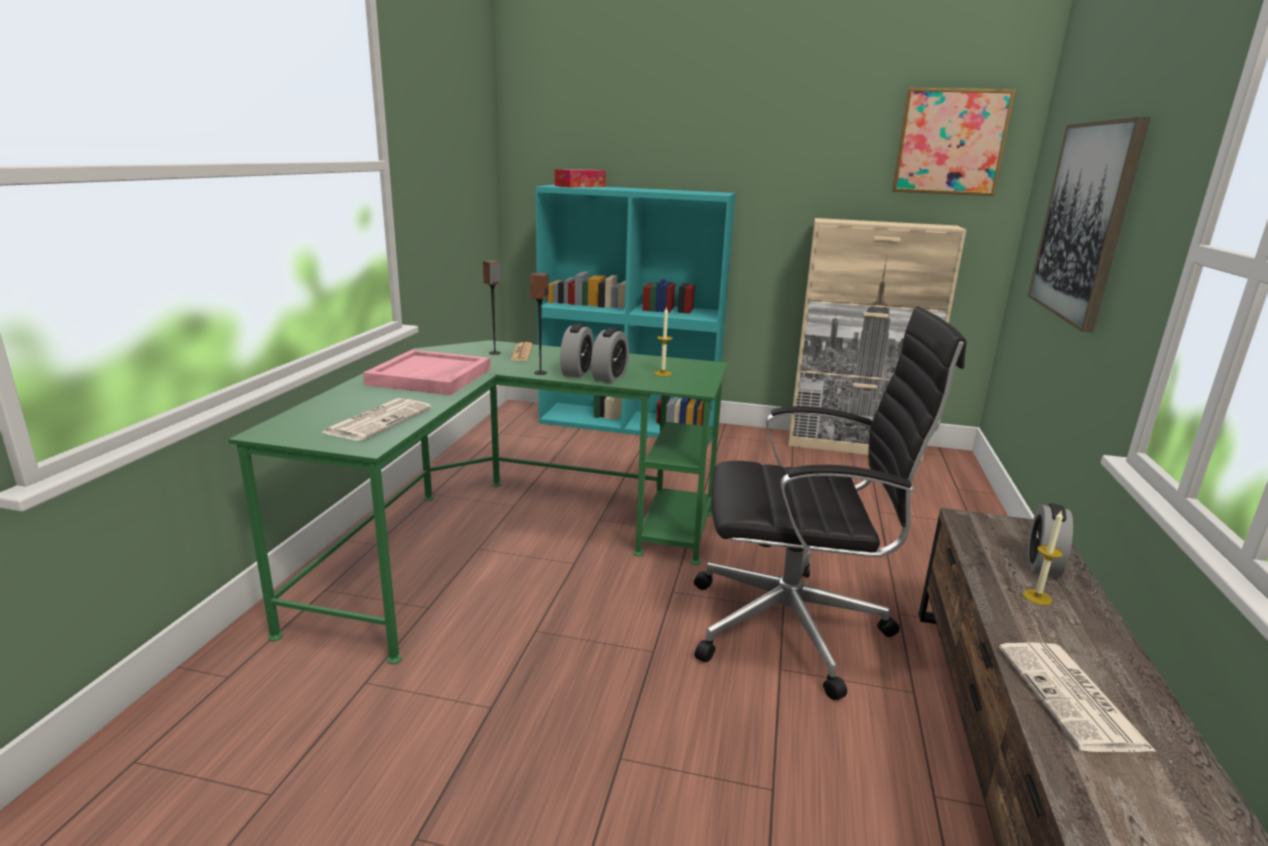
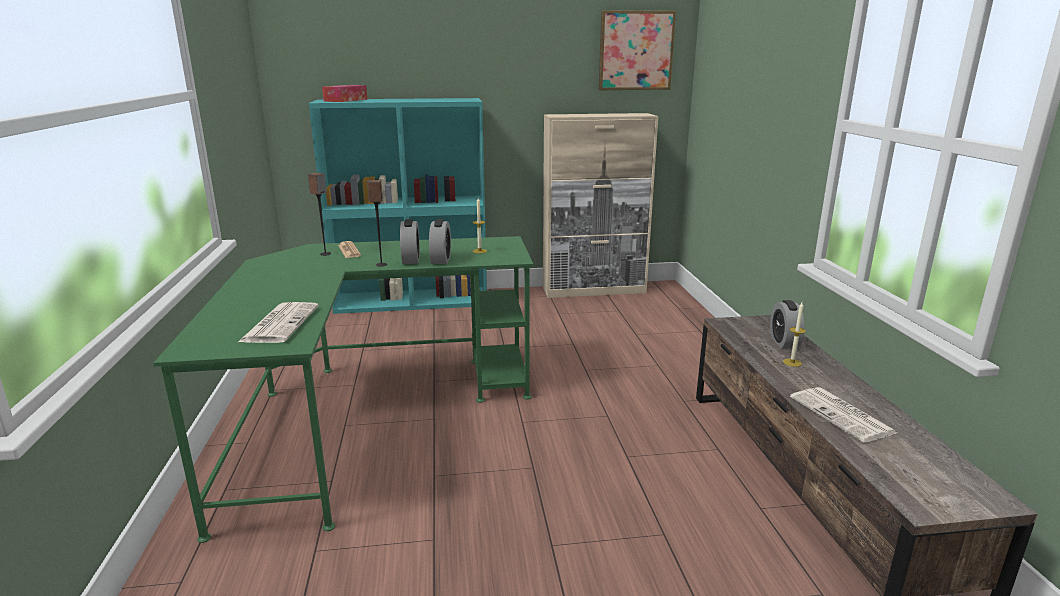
camera: 20 degrees left, 0 degrees up
pink tray [363,350,491,395] -> none
black office chair [694,307,967,700] -> none
picture [1028,117,1150,333] -> none

